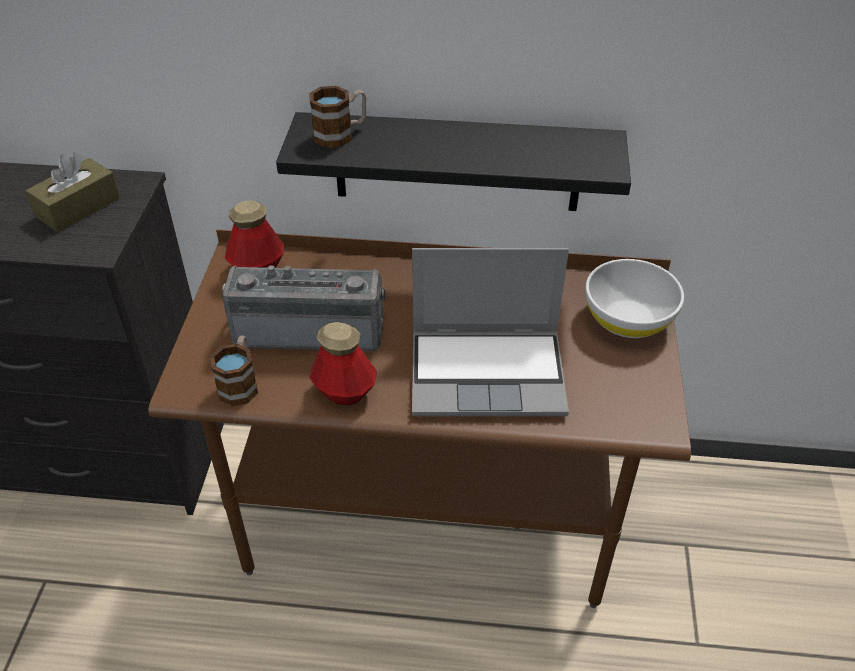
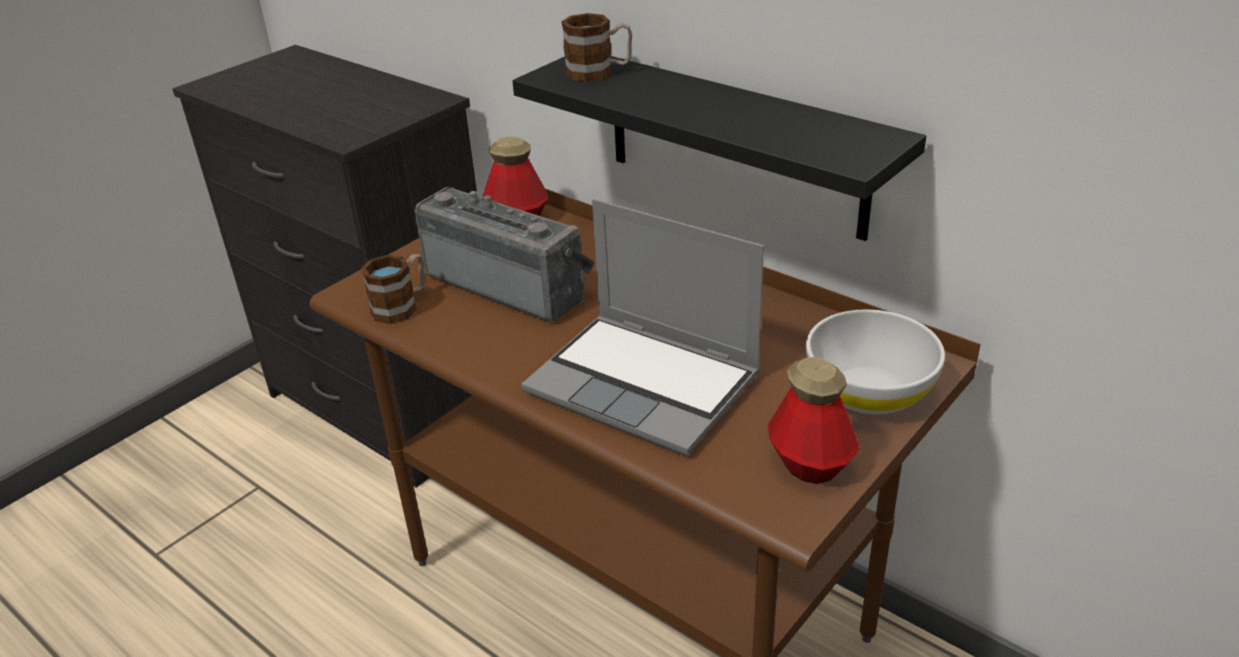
camera: 35 degrees right, 10 degrees down
brown tissue box [25,153,120,232] -> none
bottle [309,322,377,405] -> bottle moved to [768,357,860,484]

